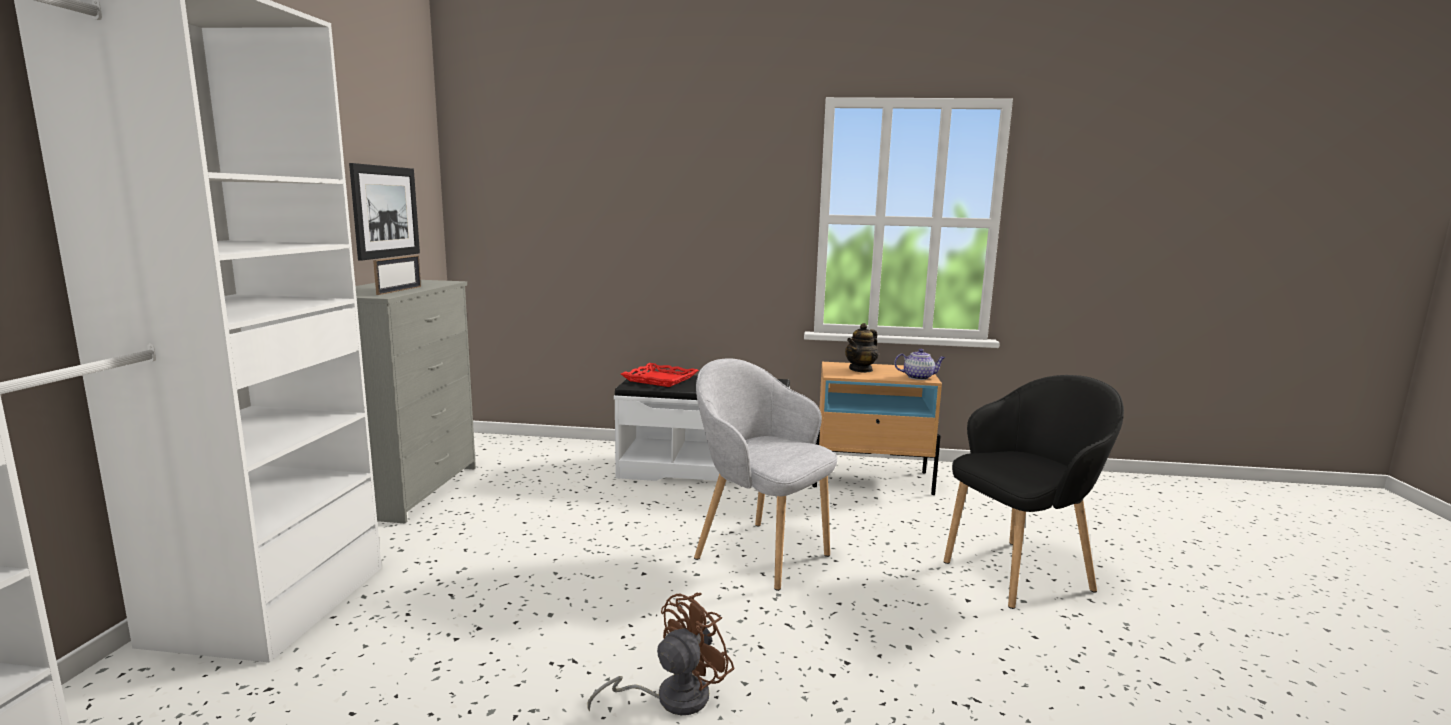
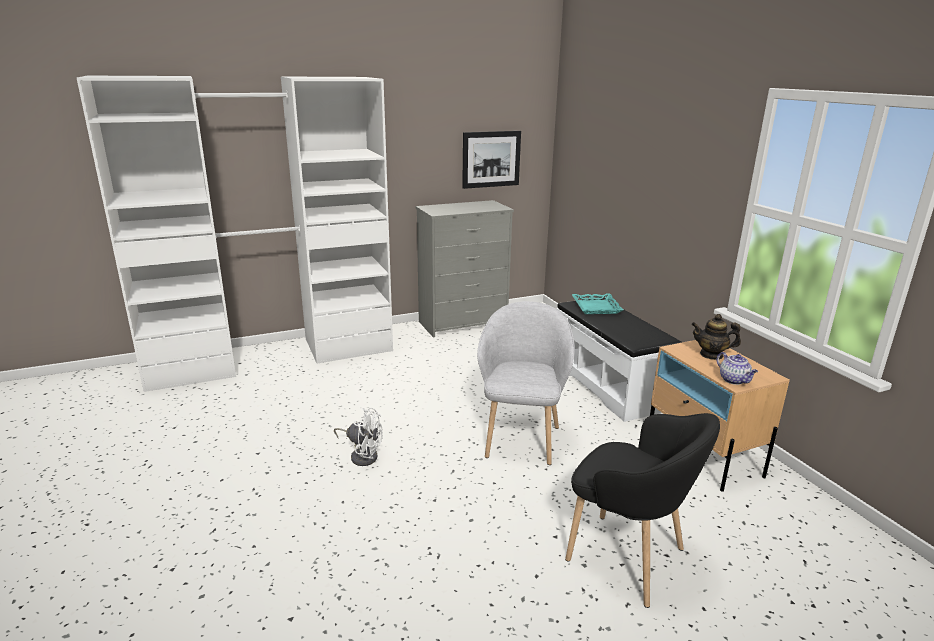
camera: 60 degrees right, 10 degrees up
picture frame [373,255,421,295] -> none
brown fan [587,593,735,715] -> white fan [334,408,383,466]
red tray [621,363,699,387] -> turquoise tray [572,294,623,314]

